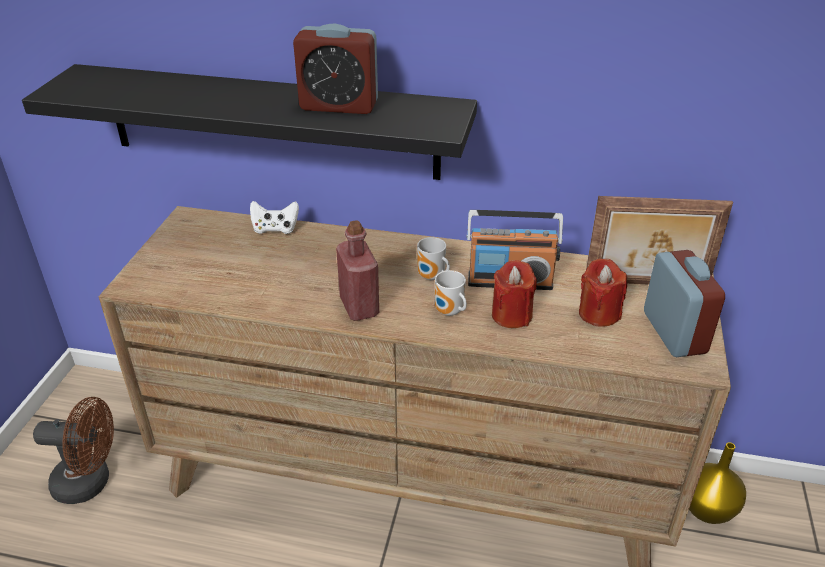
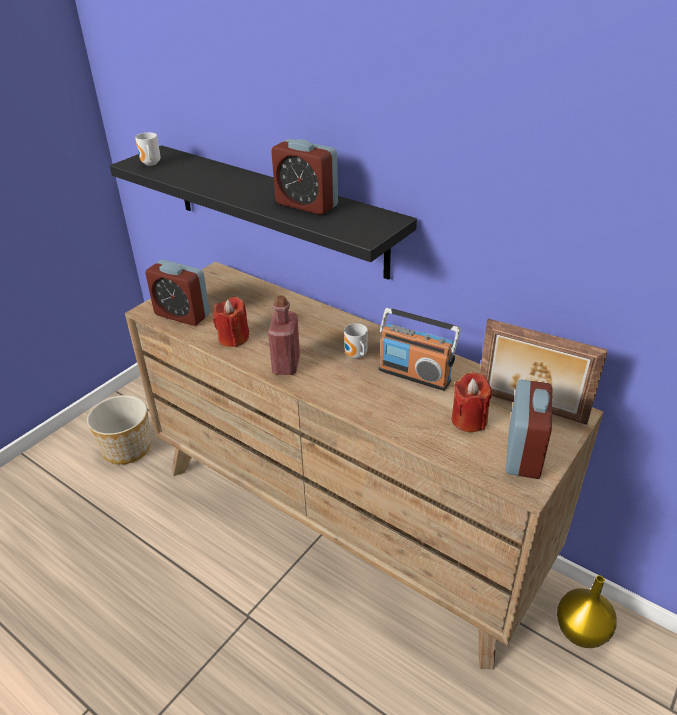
camera: 25 degrees right, 0 degrees up
brown fan [33,397,114,504] -> planter [87,395,151,464]
white game controller [250,201,299,234] -> none
mug [435,270,467,316] -> mug moved to [135,133,161,166]
red candle [492,260,537,328] -> red candle moved to [213,297,249,347]
none -> alarm clock [145,260,210,326]

